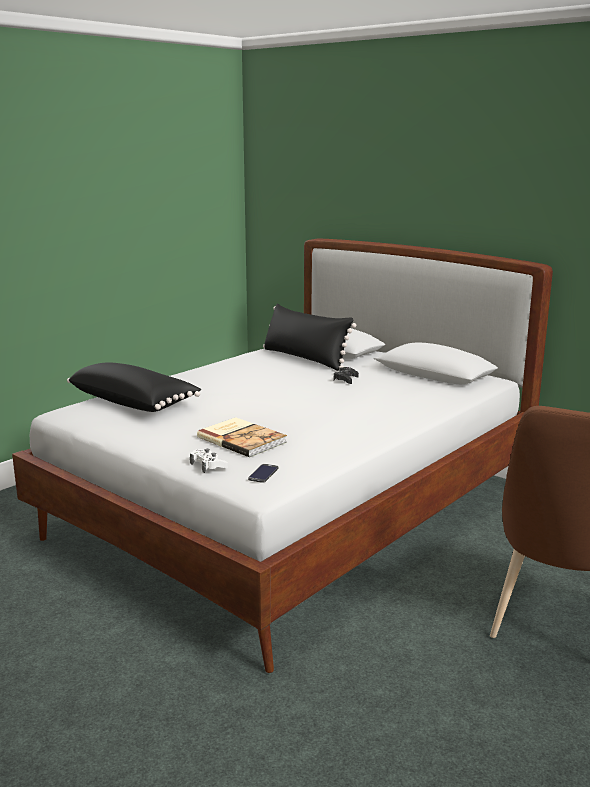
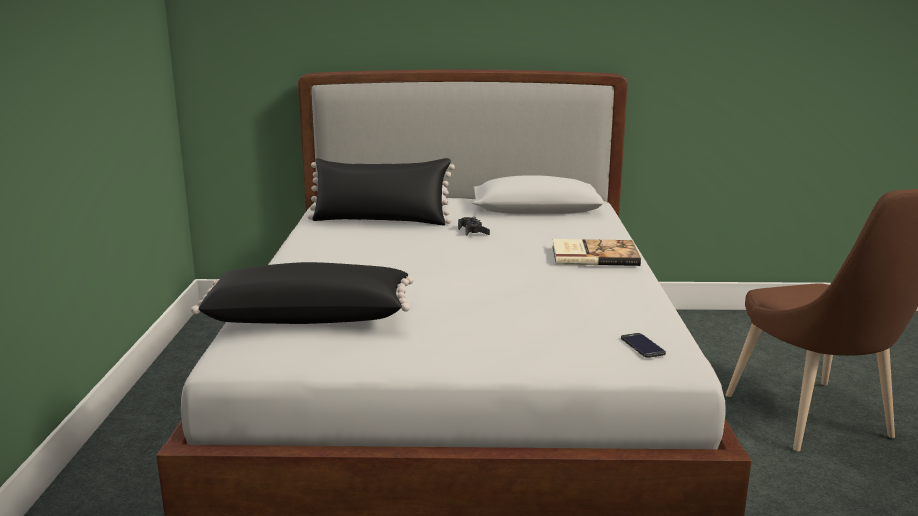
camera: 40 degrees left, 0 degrees up
white game controller [190,449,228,473] -> none
book [197,417,287,457] -> book moved to [553,239,641,266]

